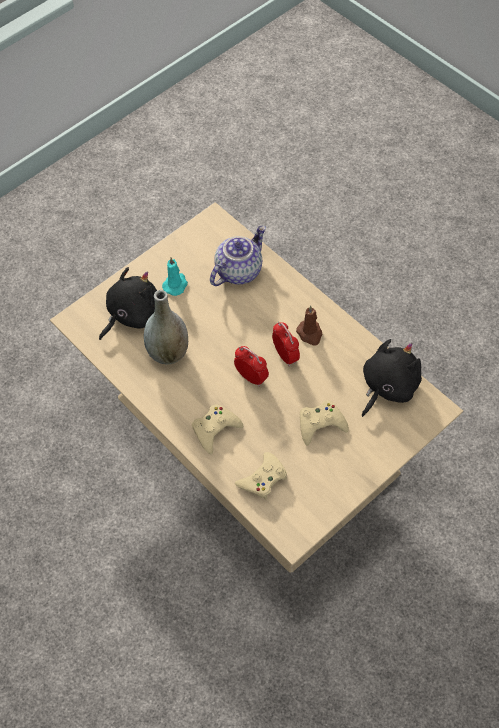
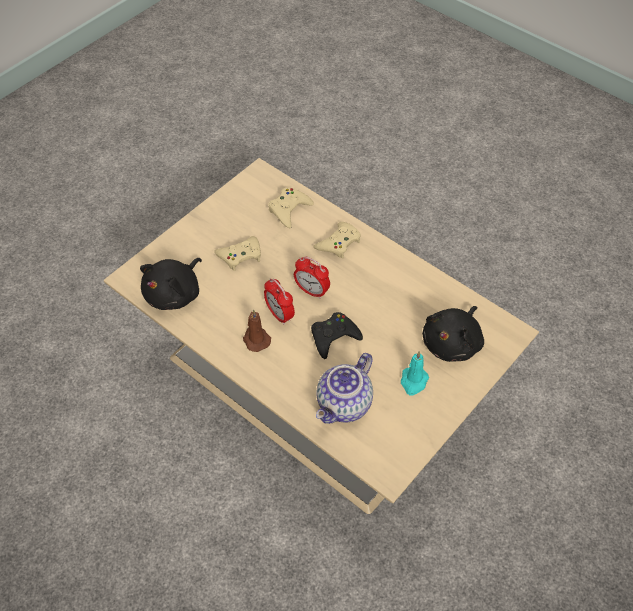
camera: 170 degrees right, 5 degrees down
grey vase [144,290,188,364] -> none
none -> black game controller [311,312,363,359]

